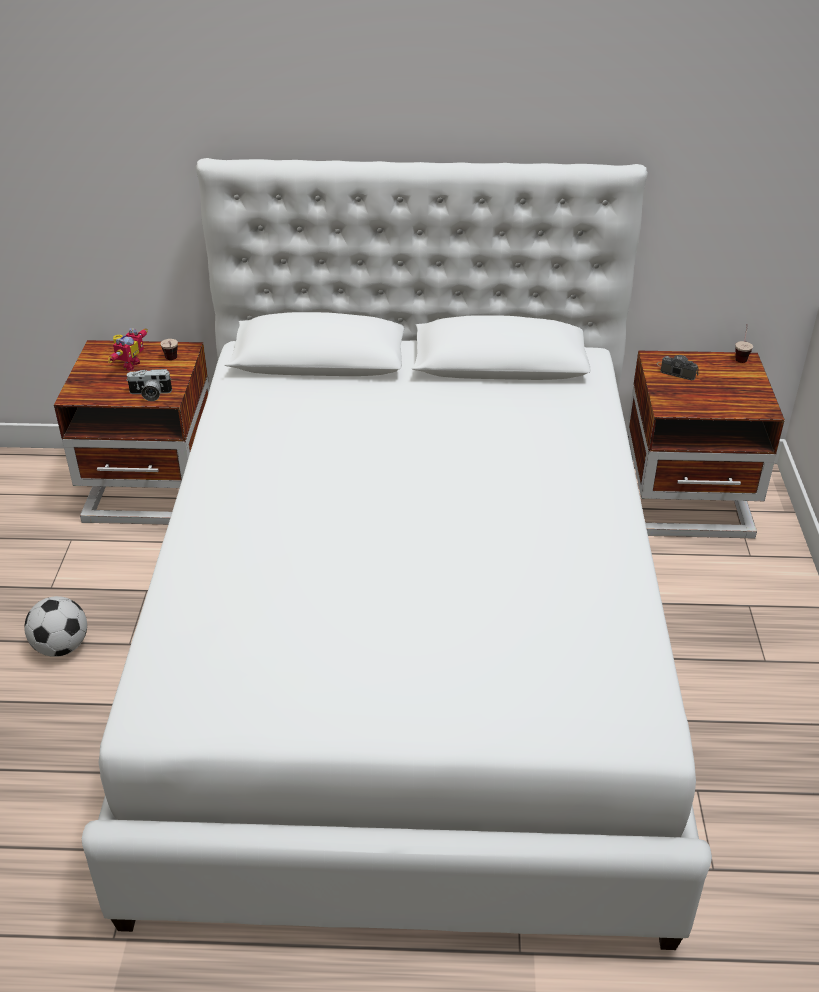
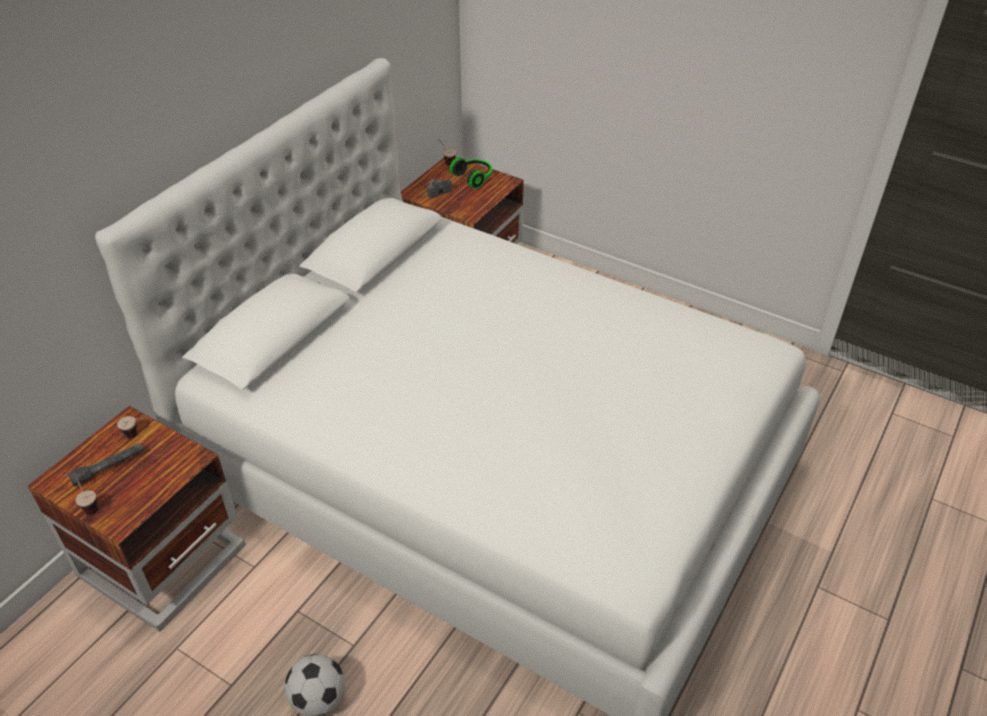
camera: 60 degrees left, 5 degrees up
toy robot [108,328,148,371] -> grey flashlight [67,443,144,487]
camera [126,369,172,401] -> none
none -> cup [74,473,98,515]
none -> headphones [449,157,492,189]

